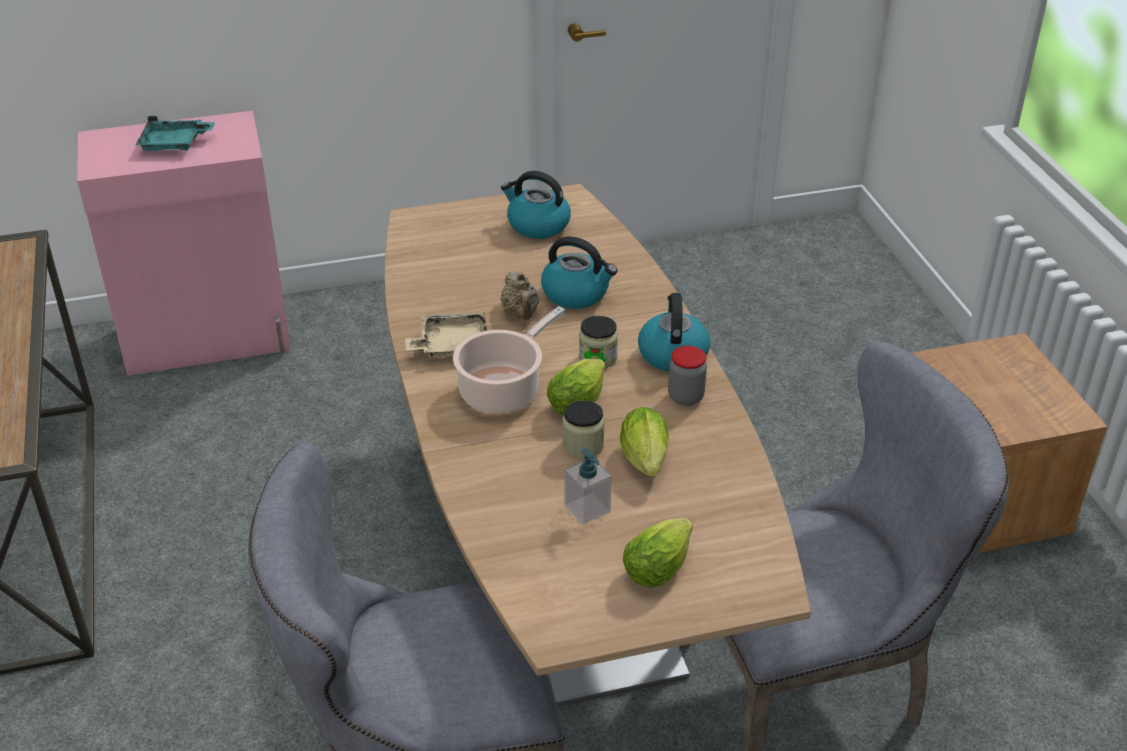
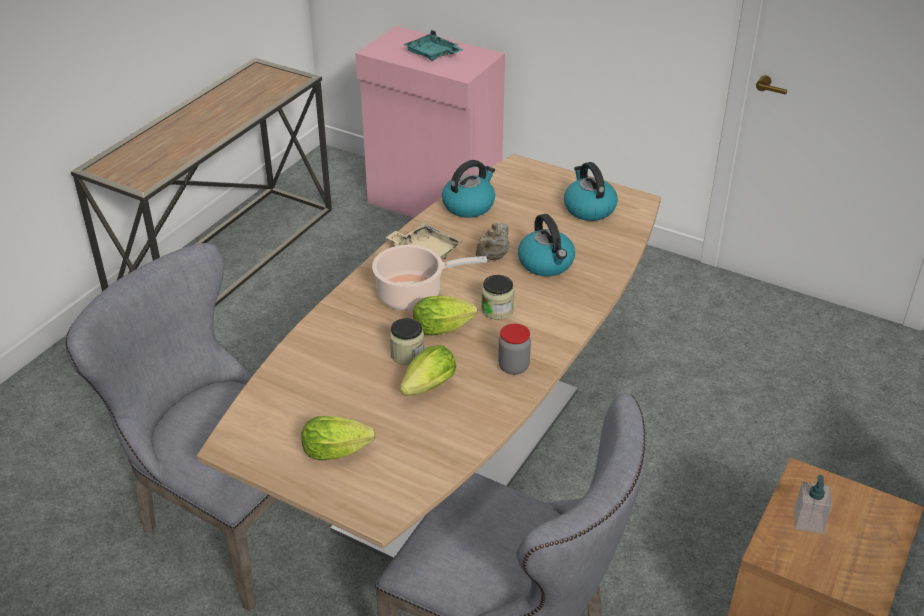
camera: 45 degrees right, 0 degrees up
soap dispenser [565,448,612,525] -> soap dispenser moved to [794,475,832,534]
kettle [638,293,711,372] -> kettle moved to [442,160,495,218]

